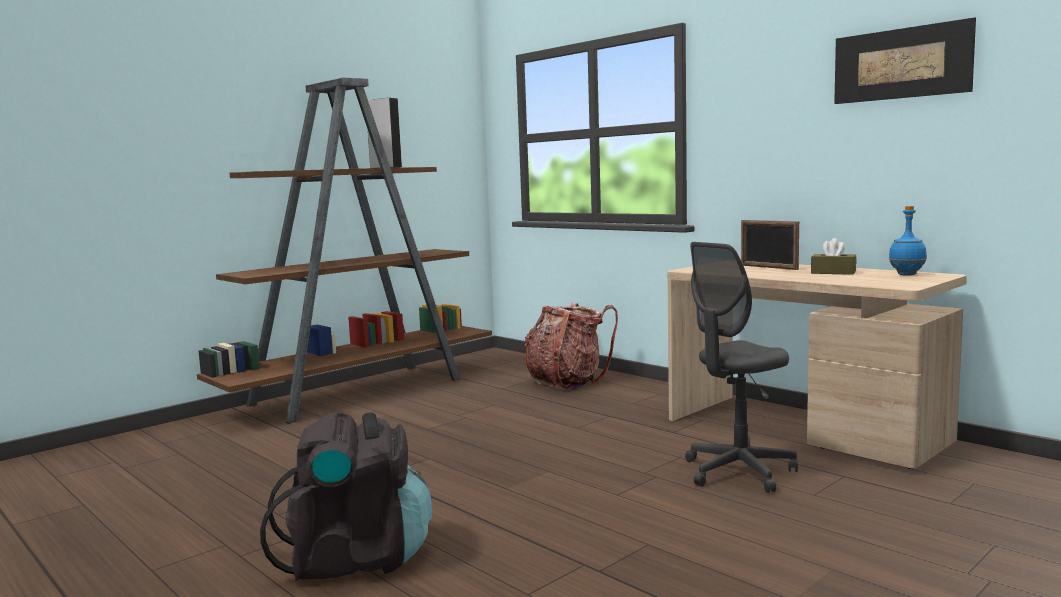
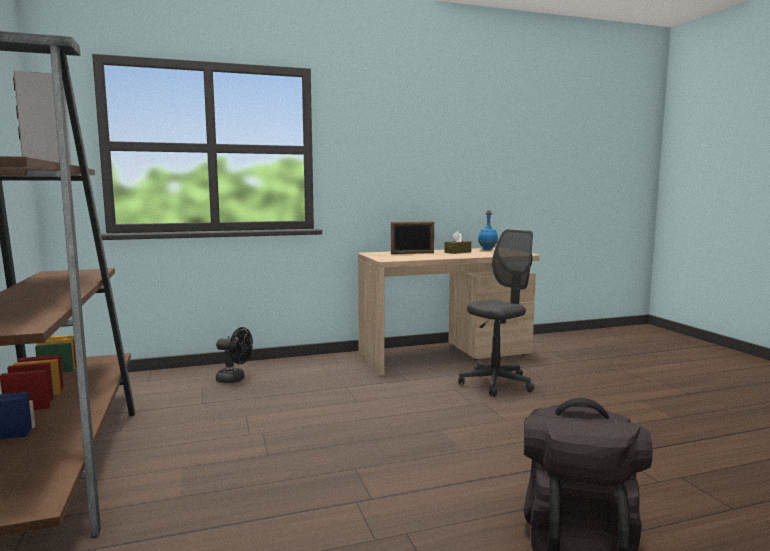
camera: 65 degrees left, 0 degrees up
backpack [524,303,618,390] -> black fan [216,327,253,383]
grey office chair [685,242,798,493] -> grey office chair turned 120 degrees counterclockwise [458,229,534,397]
picture [834,17,976,104] -> none

